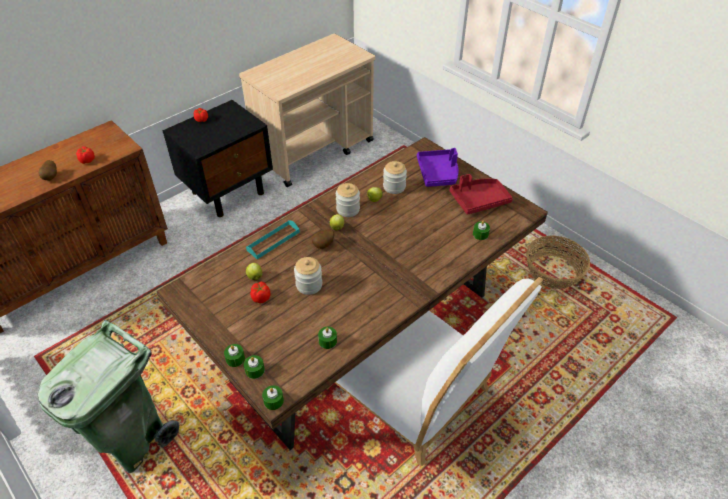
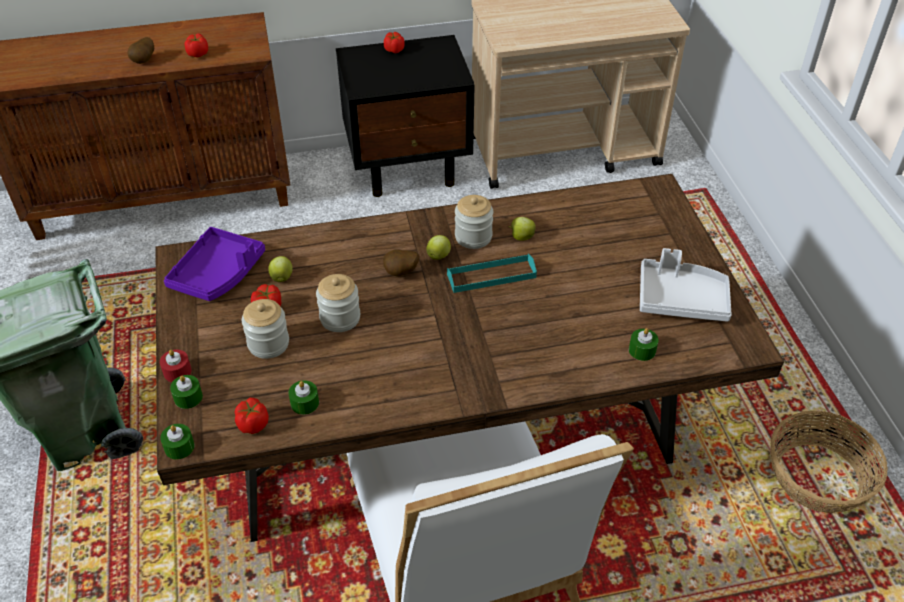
camera: 30 degrees right, 0 degrees up
green candle [224,344,245,367] -> red candle [160,350,192,382]
turquoise tray [246,220,300,259] -> turquoise tray moved to [447,254,537,293]
jar [383,161,407,194] -> jar moved to [242,299,289,359]
purple tray [417,148,459,187] -> purple tray moved to [164,227,265,301]
red tray [450,174,513,215] -> white tray [640,248,732,322]
none -> tomato [235,398,269,434]

